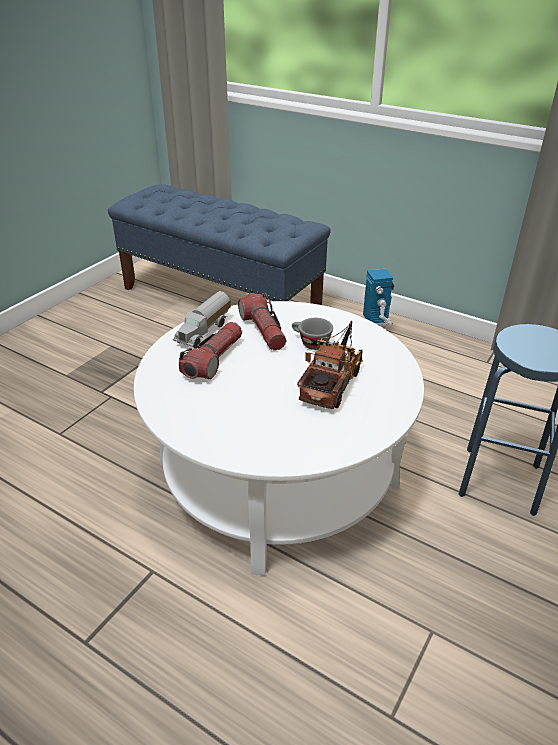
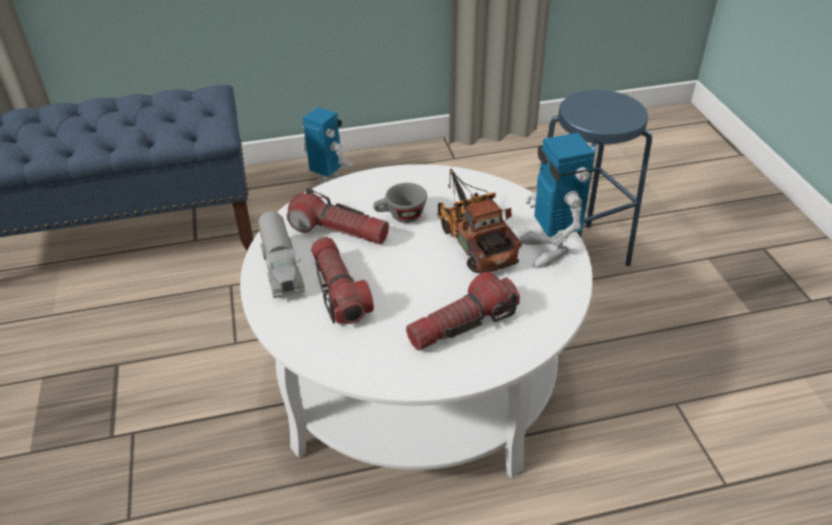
camera: 45 degrees left, 5 degrees up
none -> flashlight [406,272,520,351]
none -> toy robot [519,133,595,268]

